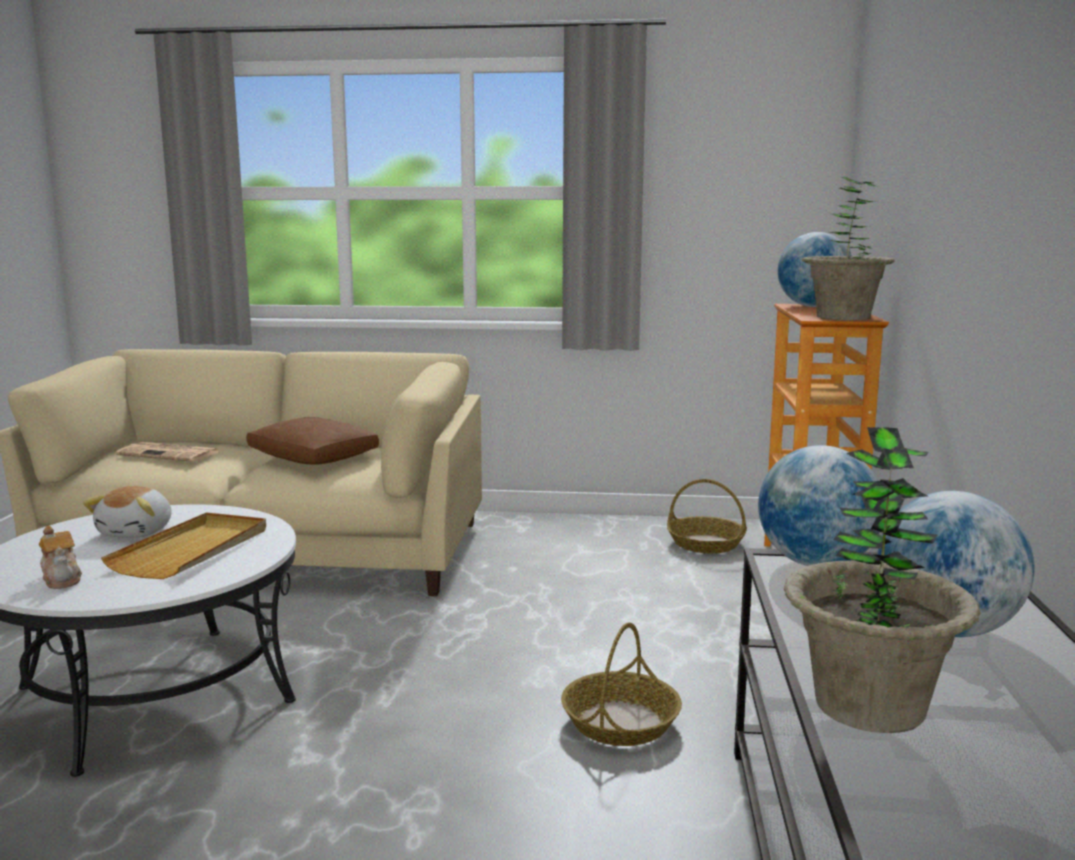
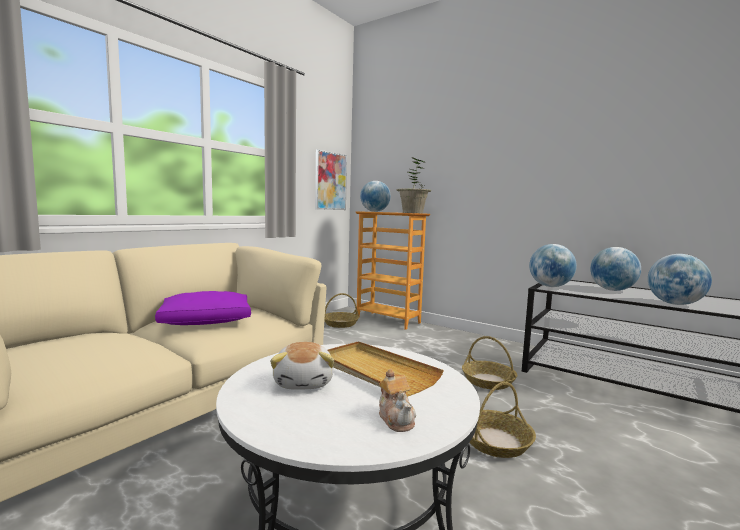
camera: 60 degrees left, 5 degrees down
teapot [39,526,82,589] -> teapot turned 75 degrees clockwise [379,369,416,432]
plush toy [83,486,172,538] -> plush toy turned 45 degrees clockwise [270,342,334,390]
newspaper [116,442,220,462] -> none
brown pillow [246,417,379,465] -> purple pillow [155,291,251,325]
potted plant [784,427,981,733] -> globe [648,254,712,305]
none -> picture [315,149,347,210]
none -> basket [469,382,536,458]

